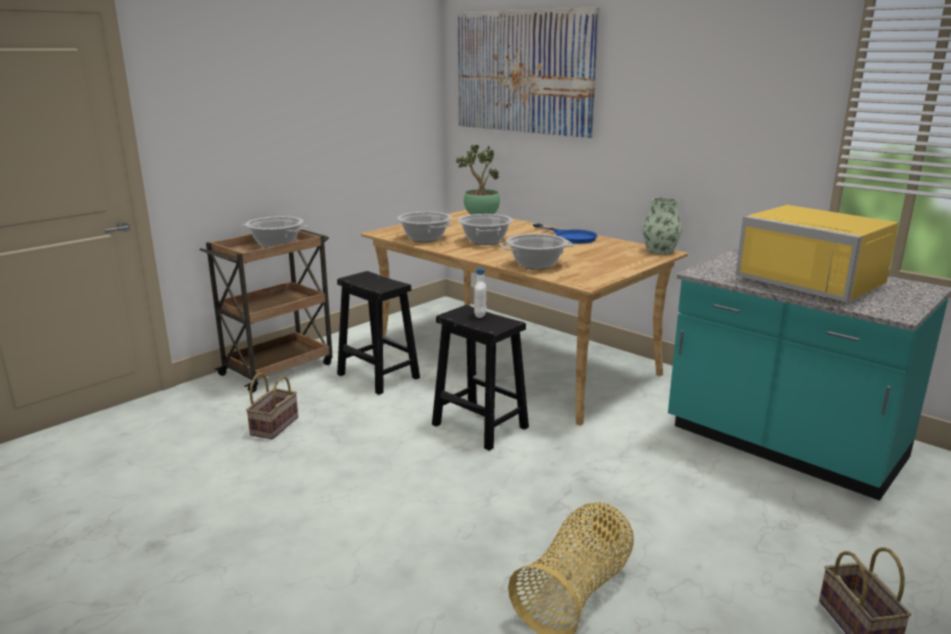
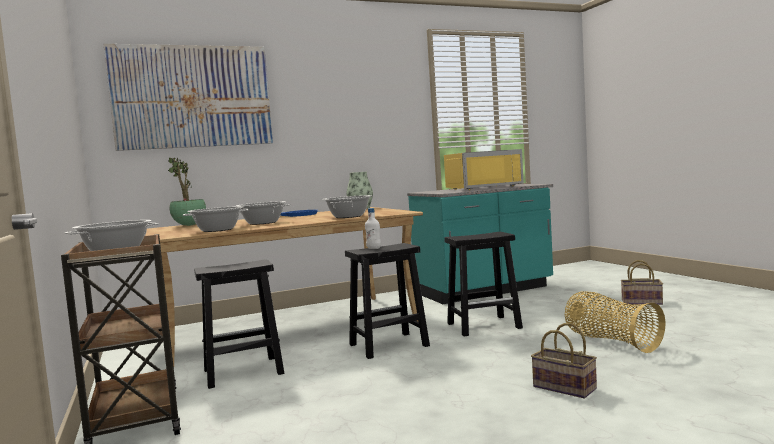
camera: 65 degrees left, 15 degrees down
basket [246,373,298,439] -> basket moved to [531,323,597,398]
none -> black stool [445,232,523,336]

